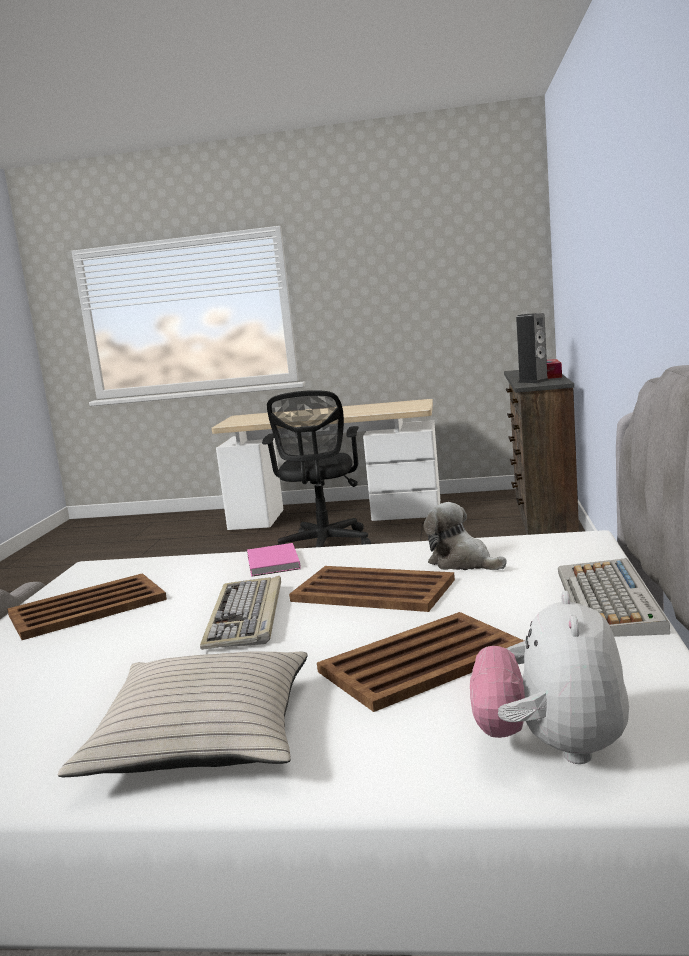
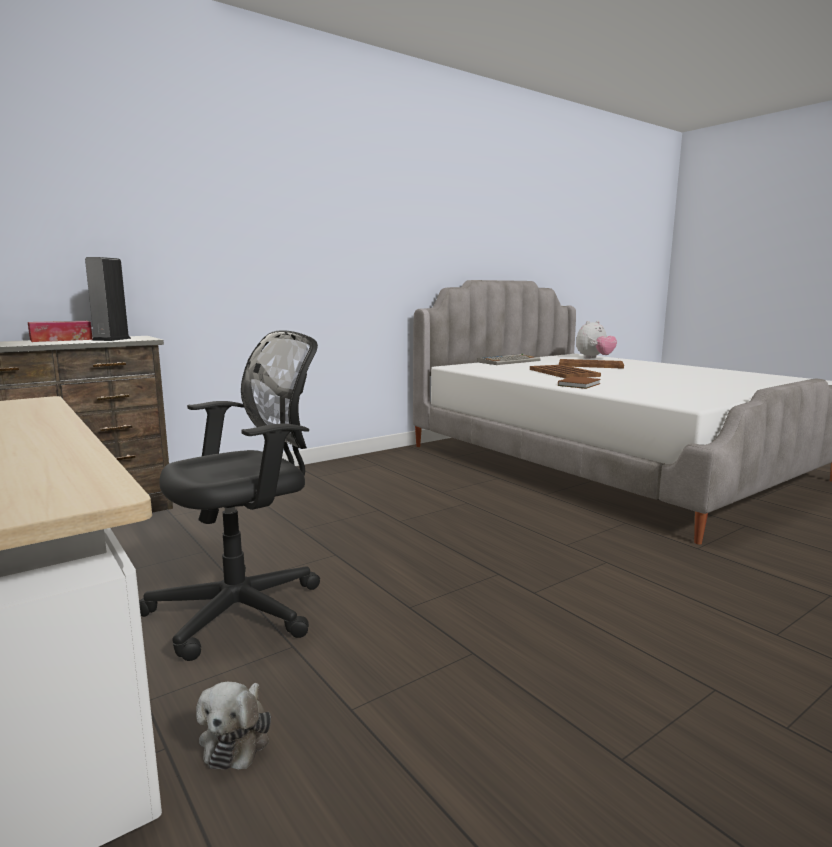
camera: 135 degrees left, 0 degrees up
brown tray [7,573,167,640] -> none
beige pillow [58,651,308,777] -> none
keyboard [200,576,281,650] -> none
pink book [247,543,301,577] -> brown book [558,376,601,389]
plush toy [424,502,507,570] -> plush toy moved to [196,682,271,770]

